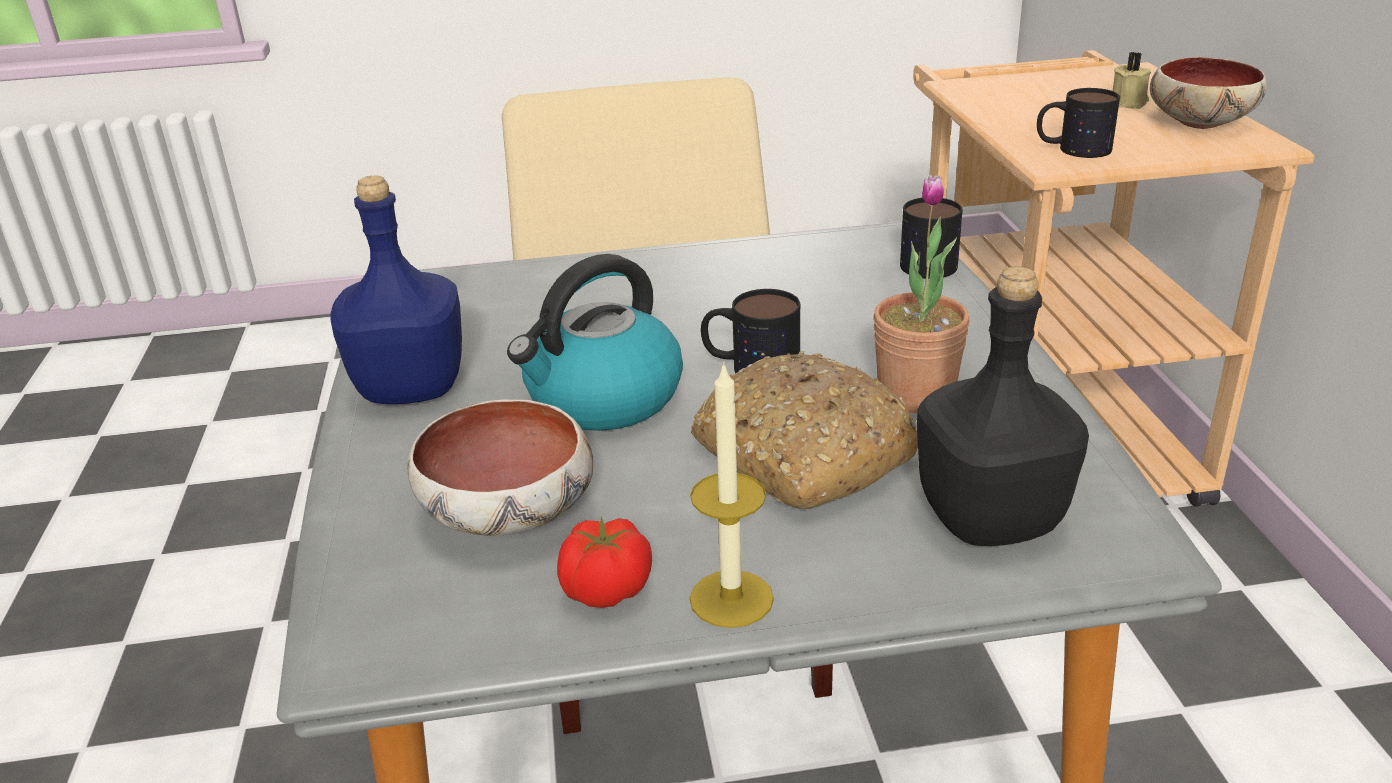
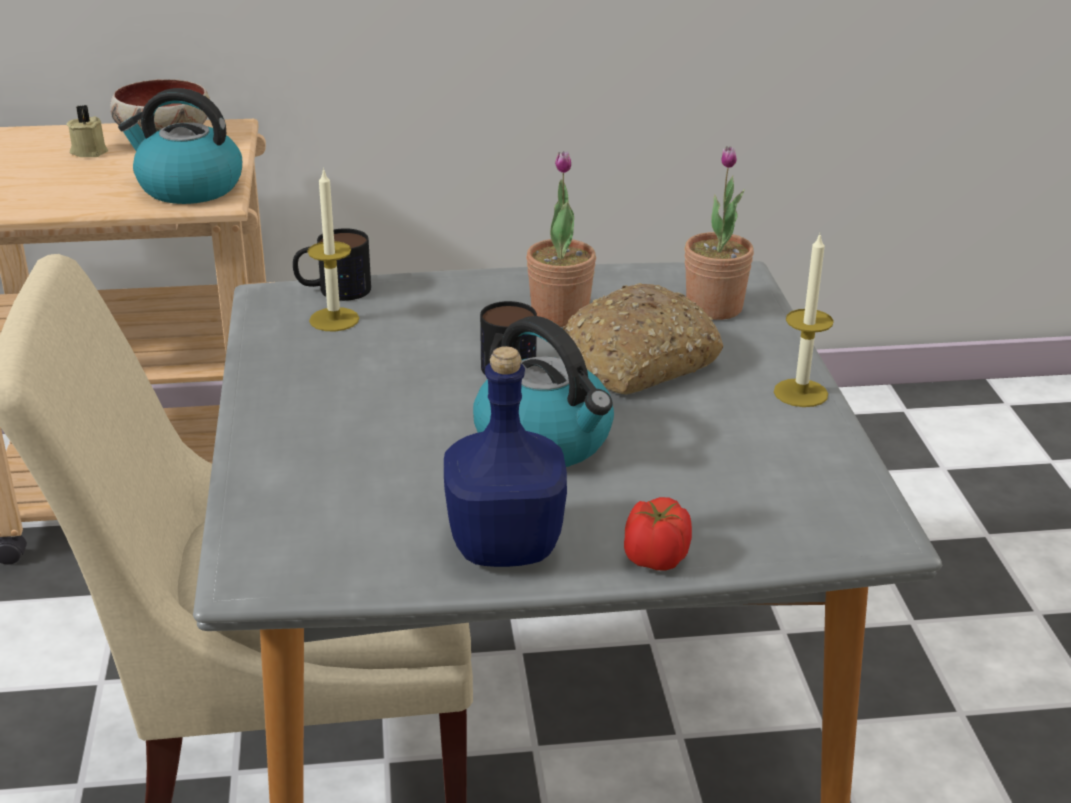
camera: 90 degrees left, 0 degrees up
bowl [408,399,593,536] -> none
tomato [557,517,652,608] -> tomato moved to [624,497,692,570]
black bottle [917,267,1089,546] -> potted plant [684,146,754,320]
mug [1037,88,1120,158] -> kettle [118,88,242,204]
none -> candle [307,168,359,332]

